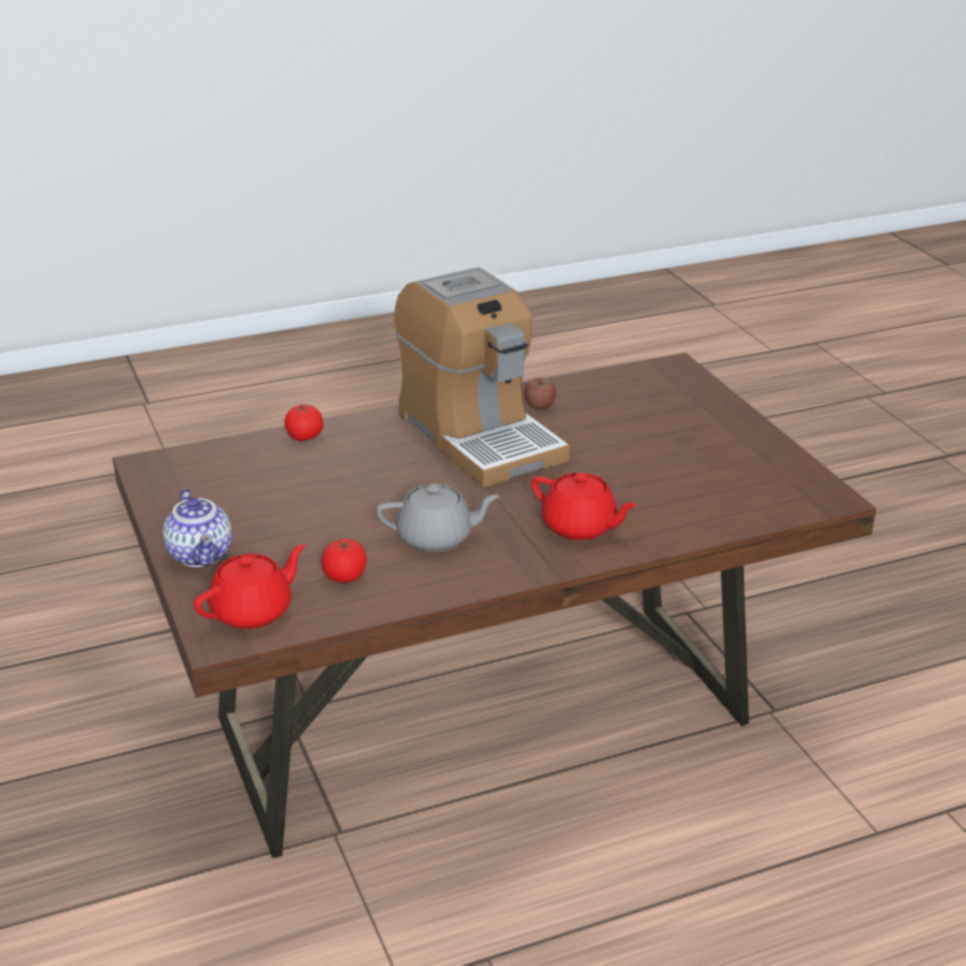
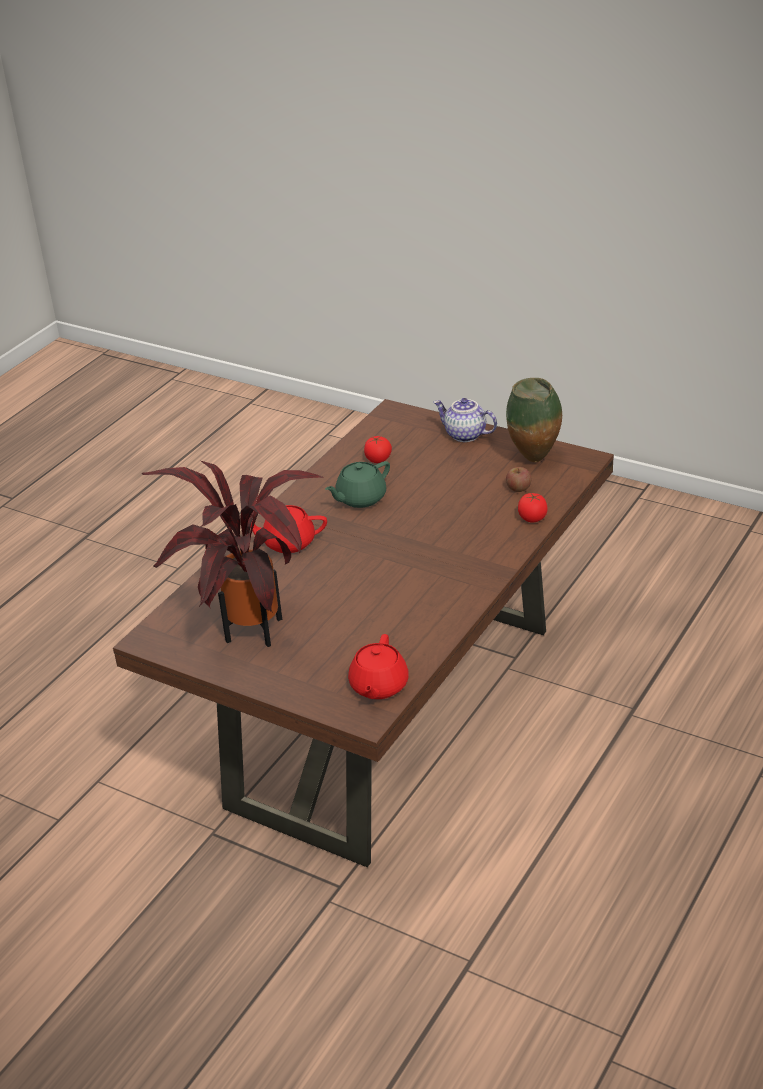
camera: 145 degrees right, 5 degrees up
red teapot [194,544,306,629] -> red teapot moved to [348,634,409,699]
grey teapot [376,484,499,552] -> green teapot [325,461,390,508]
coffee machine [394,267,570,487] -> none
apple [524,378,557,409] -> apple moved to [506,467,532,492]
none -> potted plant [142,461,324,647]
none -> vase [506,378,562,462]

